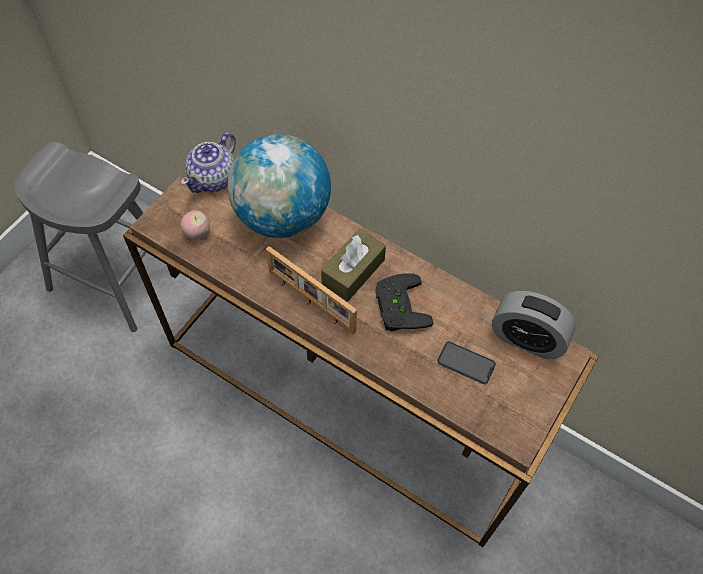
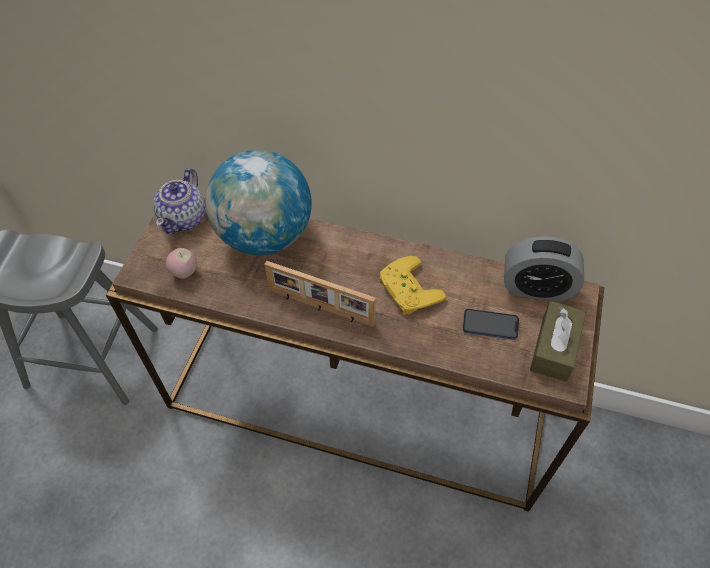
camera: 15 degrees left, 5 degrees down
brown tissue box [321,229,386,302] -> brown tissue box moved to [530,301,586,382]
black game controller [376,273,433,331] -> yellow game controller [379,256,447,315]

